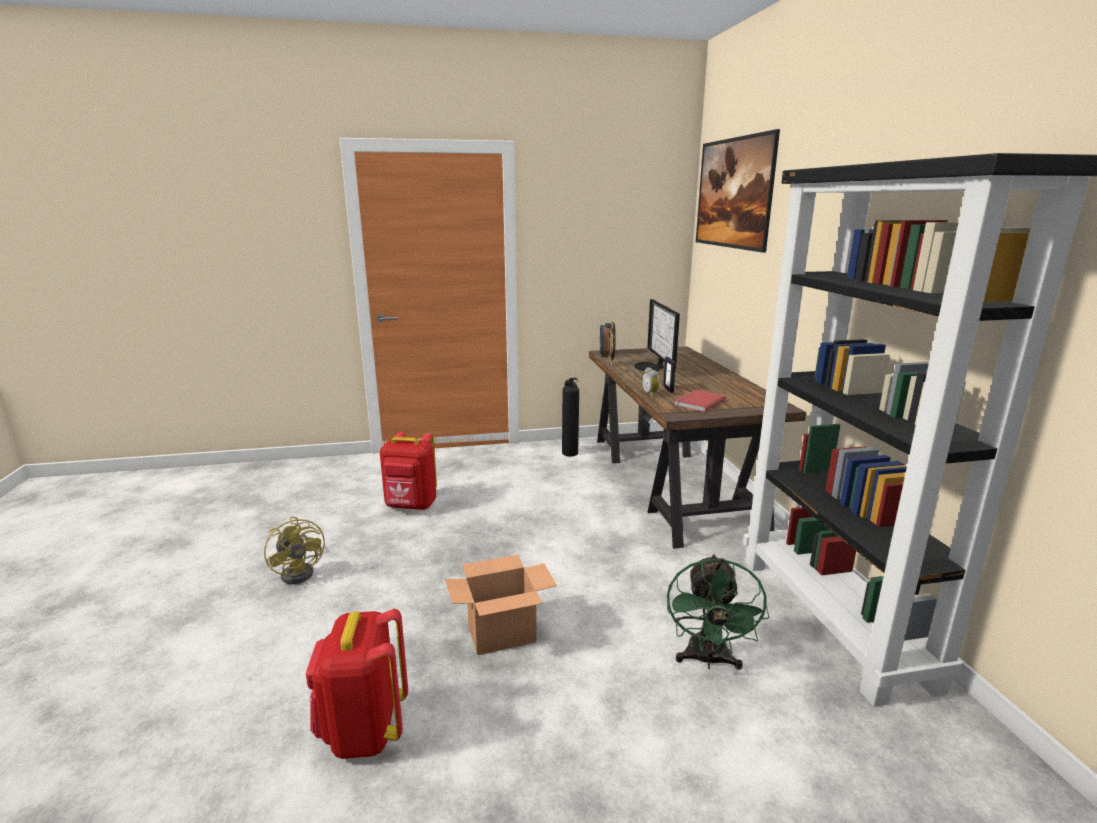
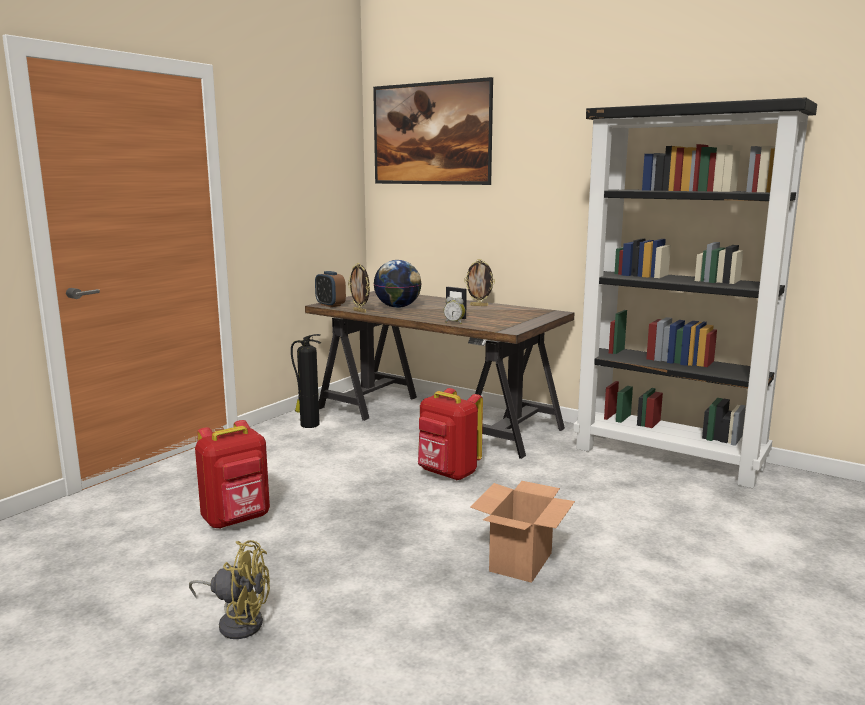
camera: 45 degrees left, 5 degrees down
red backpack [305,609,408,759] -> red backpack moved to [418,388,483,480]
monitor [634,299,680,371] -> globe [374,260,421,308]
green fan [667,554,769,670] -> none
red book [674,390,726,412] -> none
none -> picture frame [464,259,495,306]

